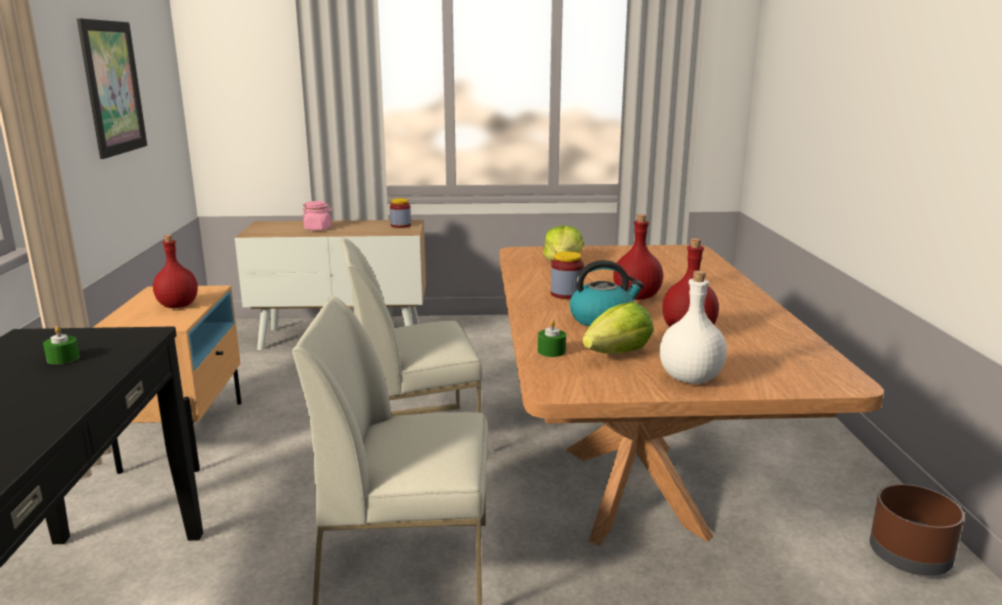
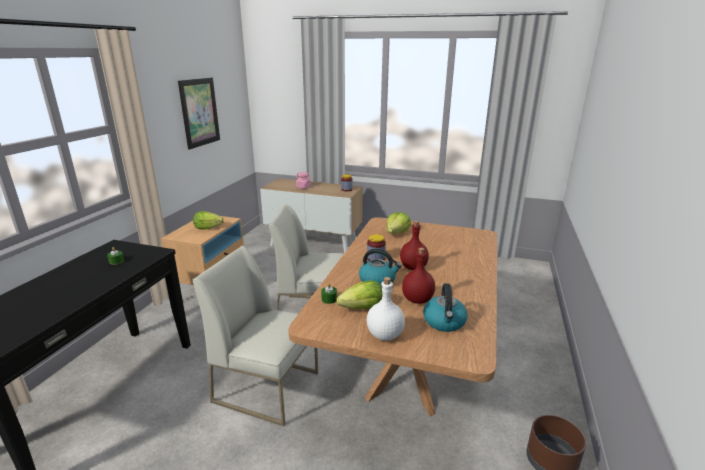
camera: 20 degrees right, 5 degrees up
red bottle [153,235,198,308] -> lettuce [193,211,224,229]
none -> kettle [423,283,468,332]

